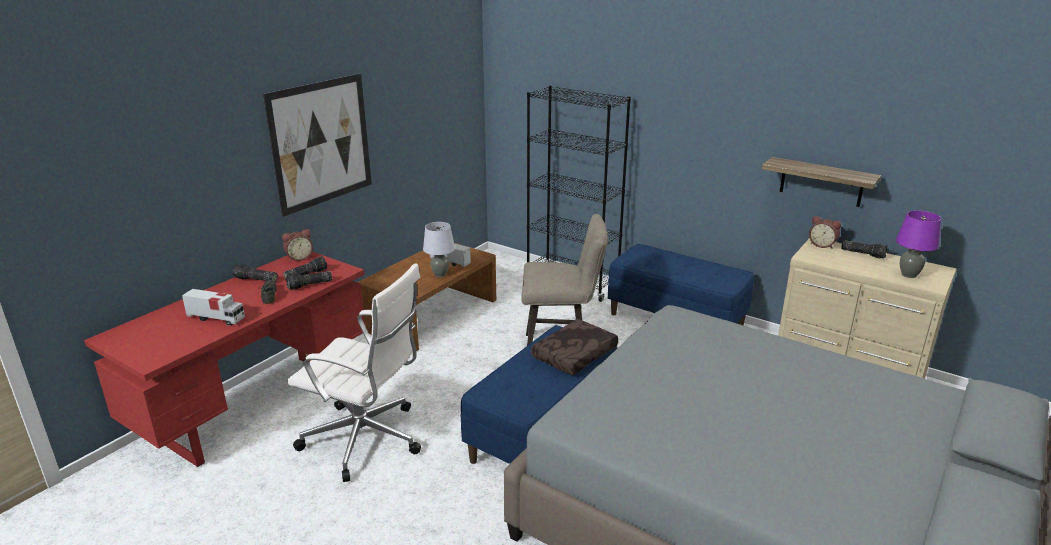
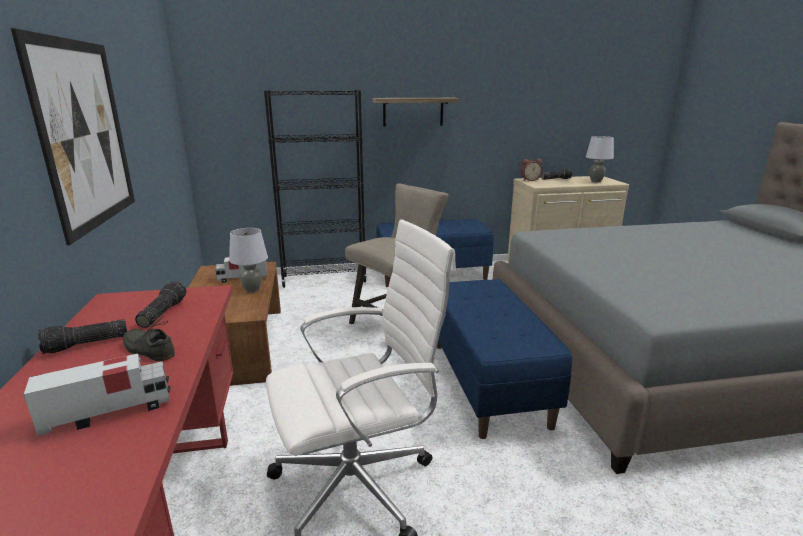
camera: 45 degrees left, 5 degrees down
alarm clock [282,229,313,261] -> none
flashlight [286,271,332,290] -> none
brown pillow [531,319,618,375] -> none
shelf [762,157,881,207] -> shelf moved to [373,98,460,127]
purple table lamp [896,210,941,278] -> grey table lamp [586,136,614,182]

